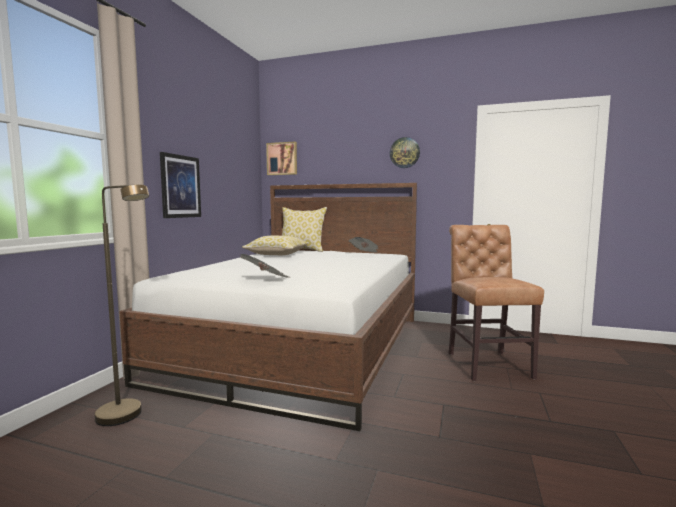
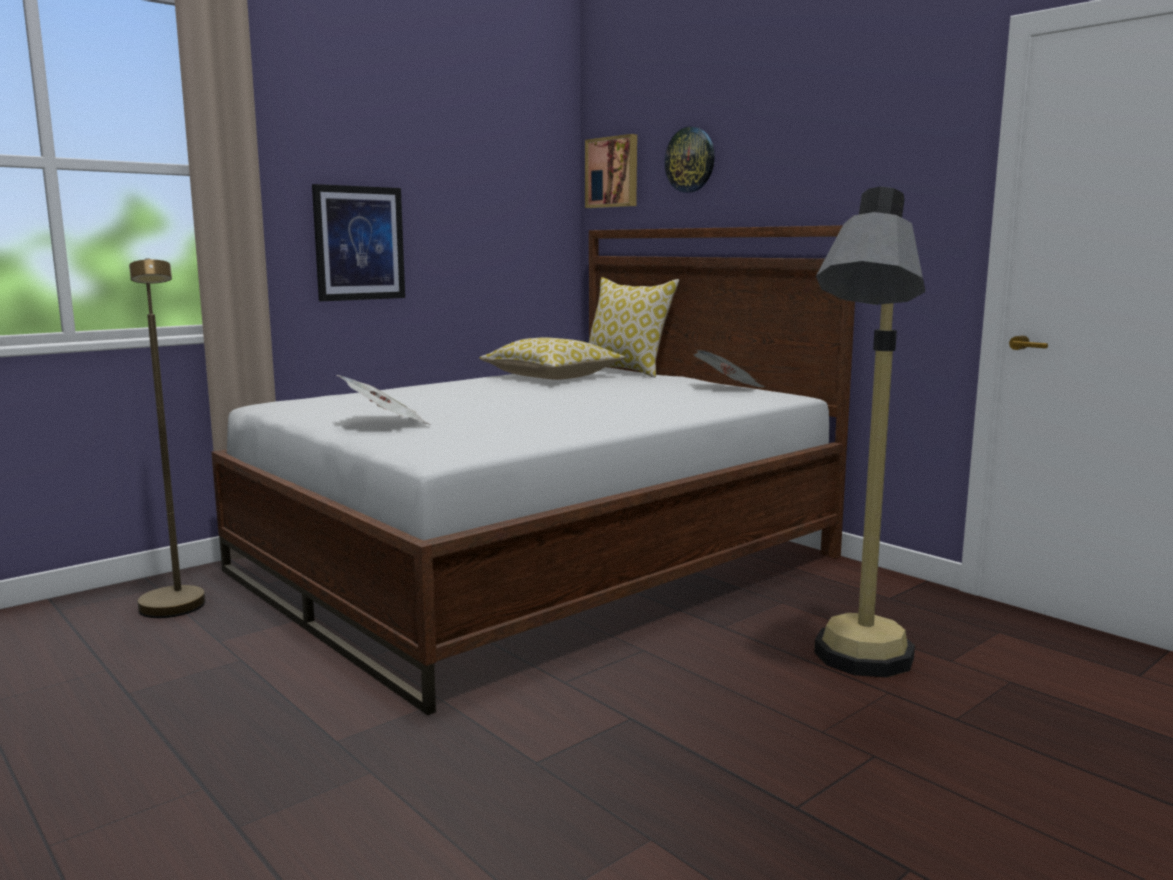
camera: 30 degrees right, 5 degrees up
wall clock [390,137,420,168] -> wall clock moved to [664,126,715,193]
brown chair [449,225,544,381] -> floor lamp [814,186,926,678]

